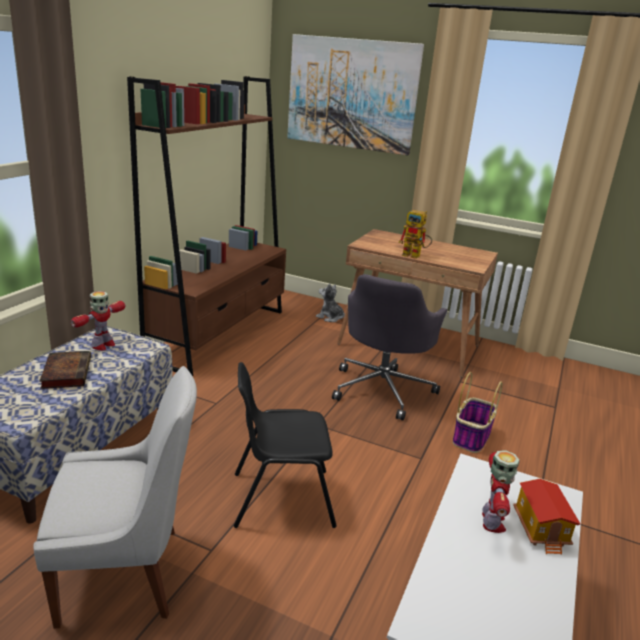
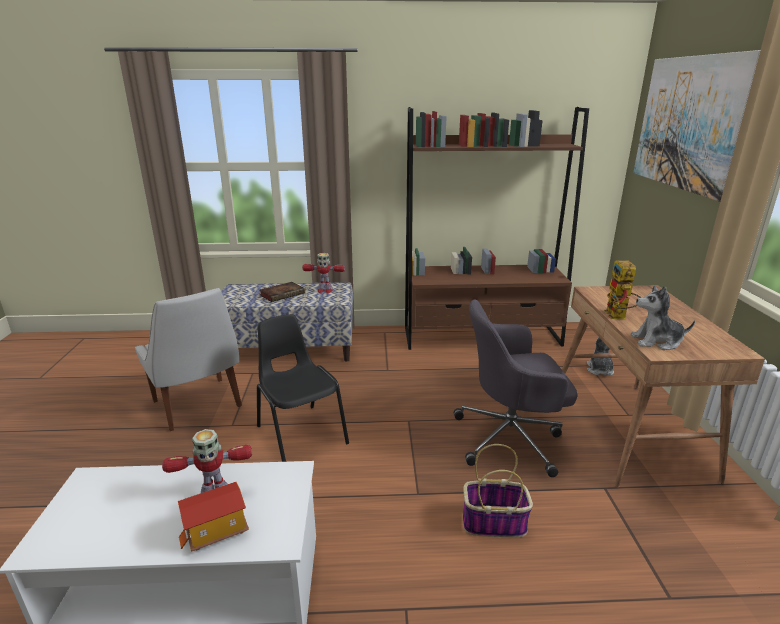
camera: 65 degrees right, 0 degrees up
none -> plush toy [631,286,695,350]

